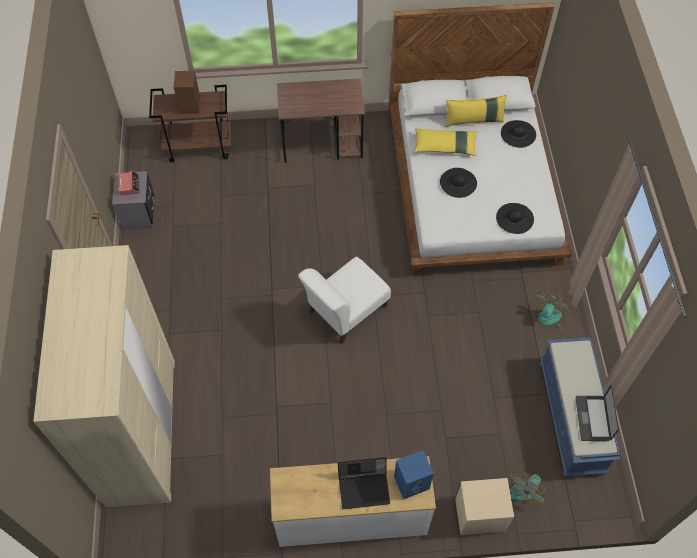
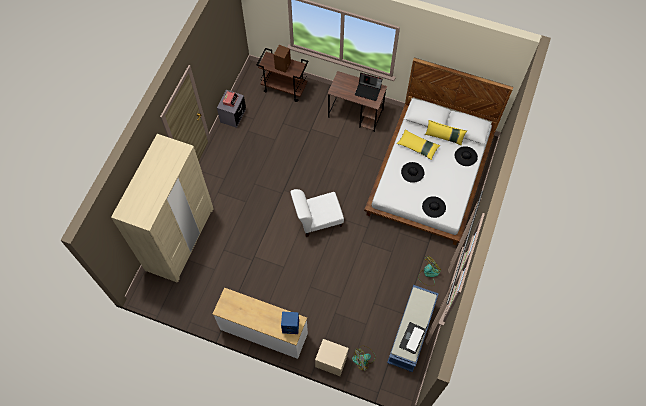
camera: 25 degrees right, 5 degrees up
laptop [338,457,390,510] -> laptop moved to [355,73,382,101]

